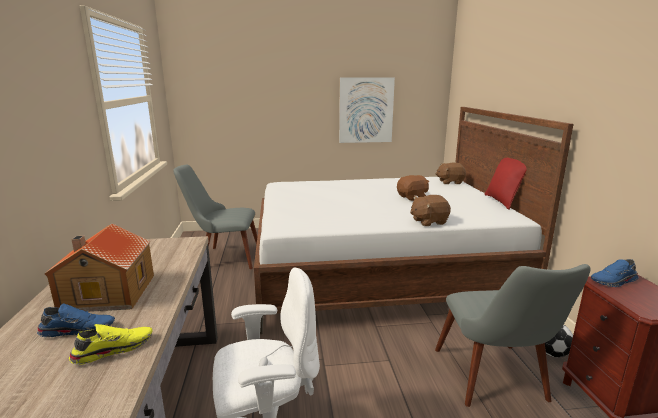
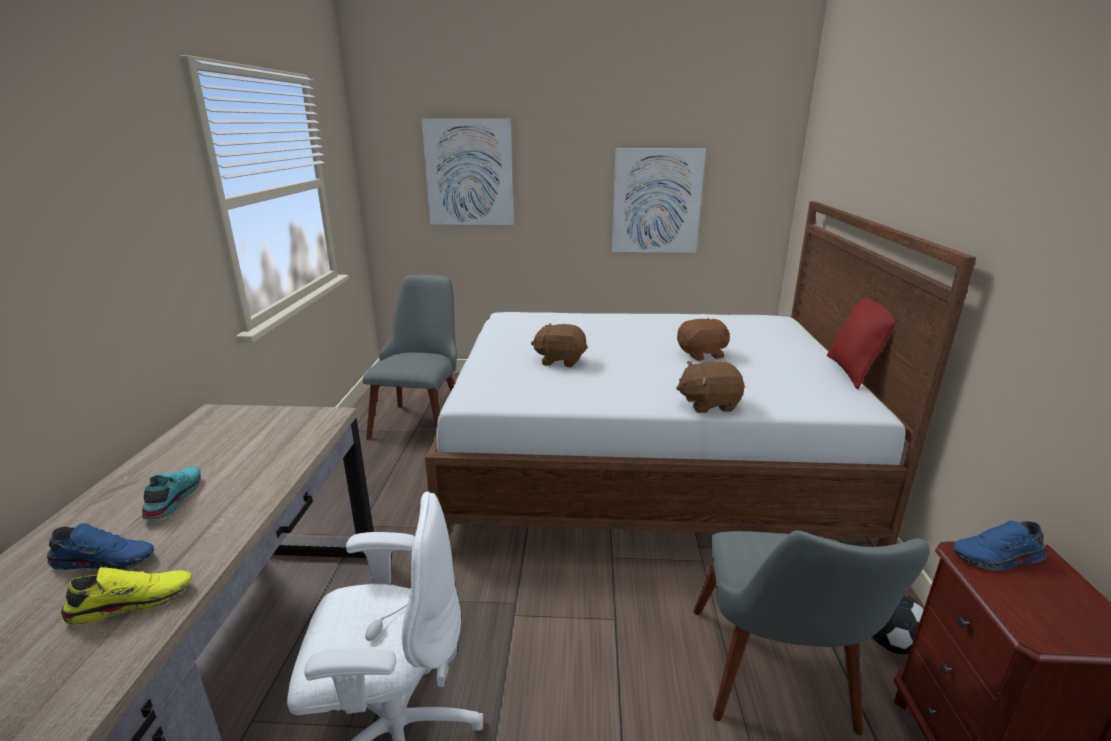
camera: 10 degrees right, 5 degrees up
toy house [44,223,154,312] -> turquoise shoe [142,466,201,521]
grey chair [173,165,258,269] -> grey chair turned 90 degrees clockwise [363,275,457,440]
brown plush toy [435,163,466,184] -> brown plush toy moved to [531,323,588,367]
none -> picture [421,118,514,225]

